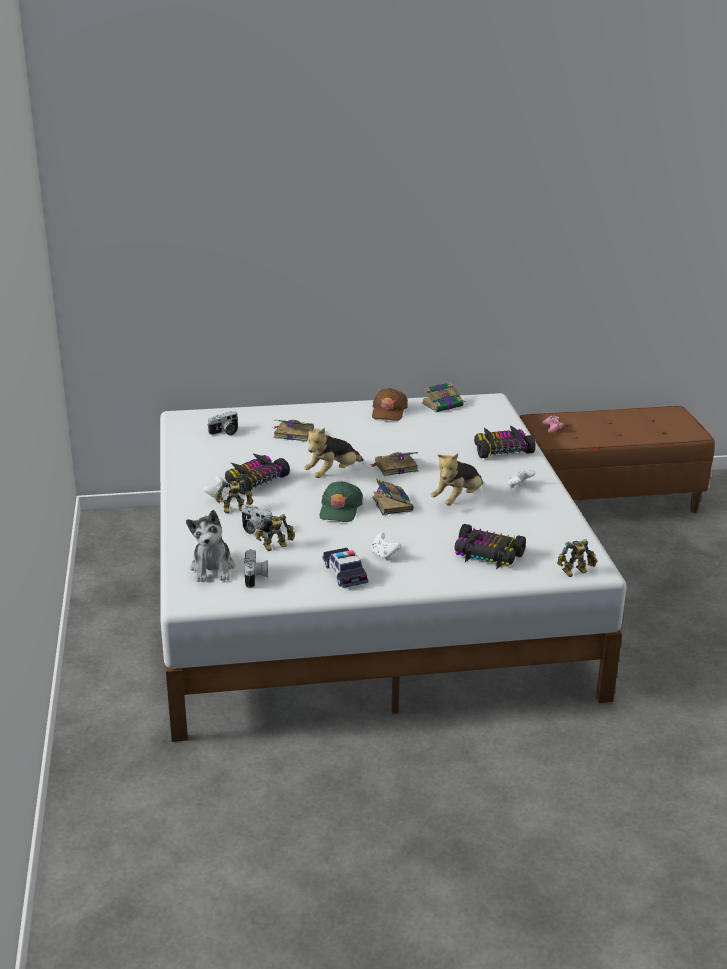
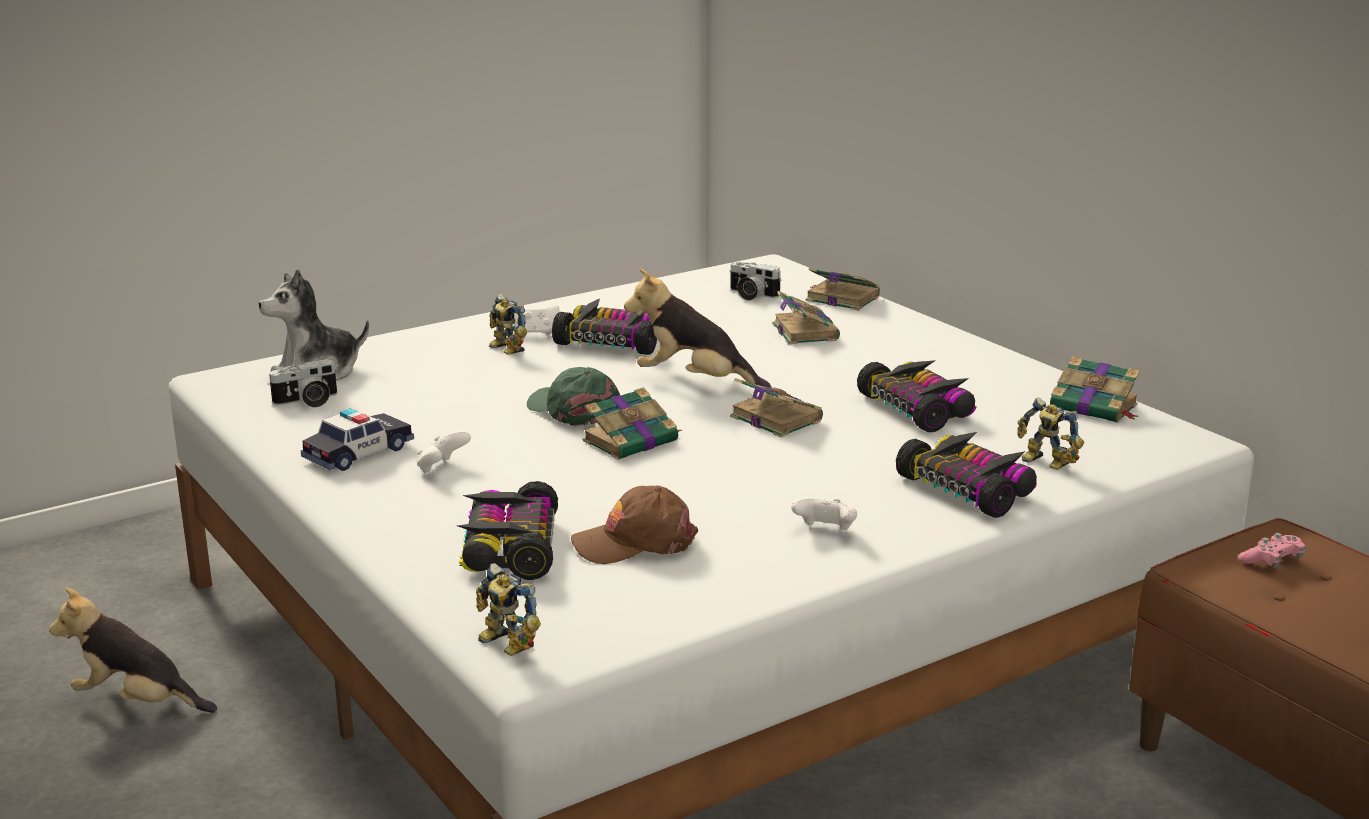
camera: 65 degrees right, 5 degrees down
camera [242,504,272,534] -> none
toy robot [256,514,295,551] -> toy robot moved to [1017,398,1084,470]
green cap [319,481,363,522] -> green cap turned 60 degrees clockwise [527,367,620,426]
brown cap [372,388,408,421] -> brown cap moved to [571,486,698,564]
plush toy [431,453,483,506] -> plush toy moved to [49,587,217,713]
none -> book [806,268,880,311]
none -> toy car [857,360,977,432]

